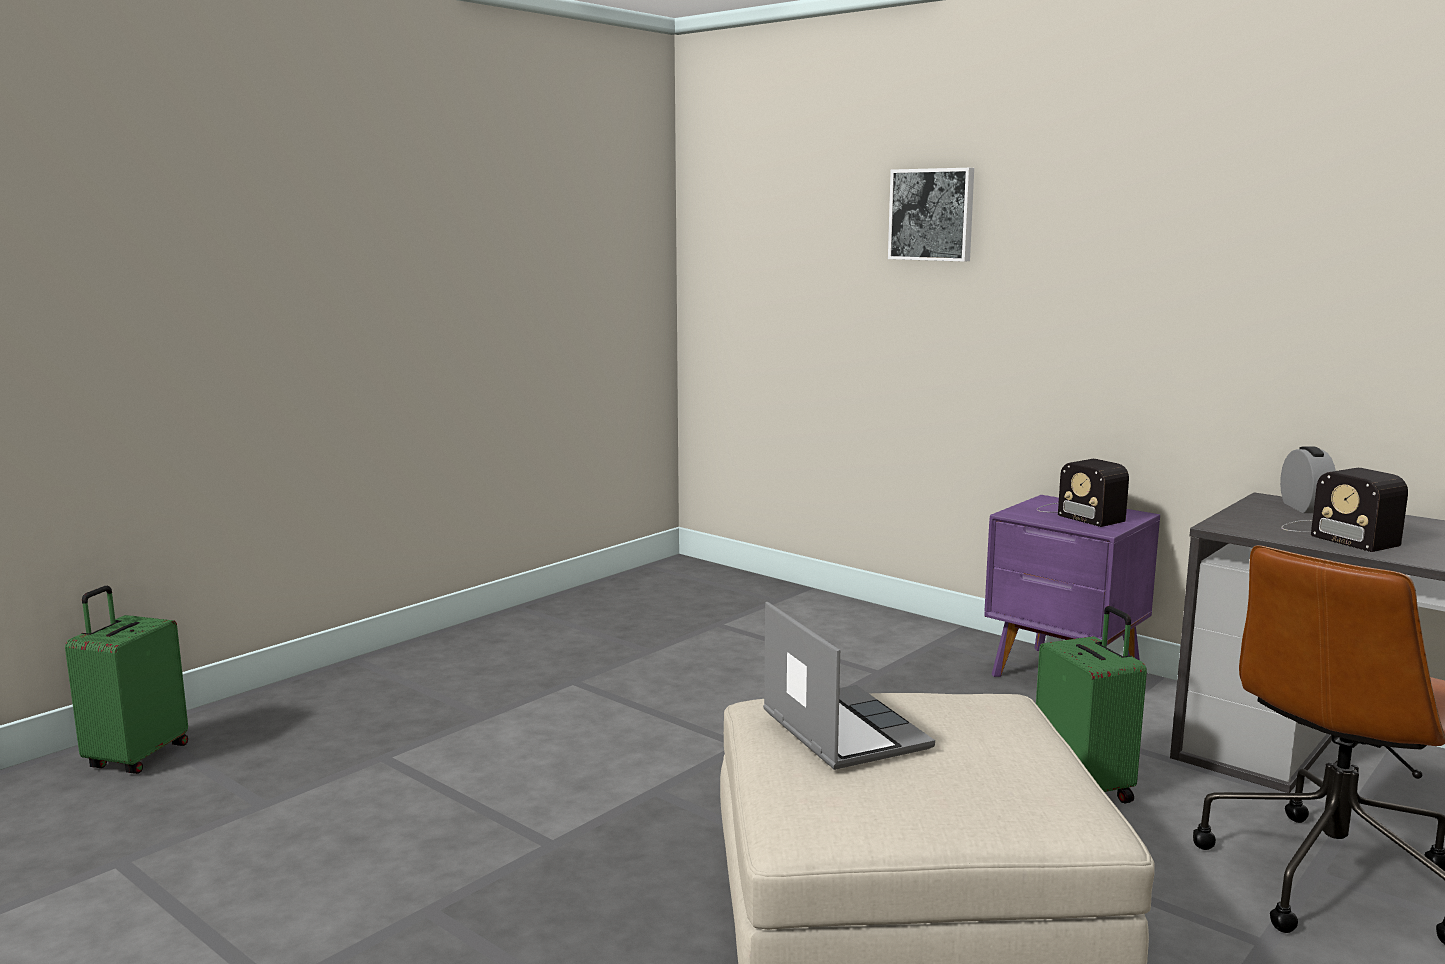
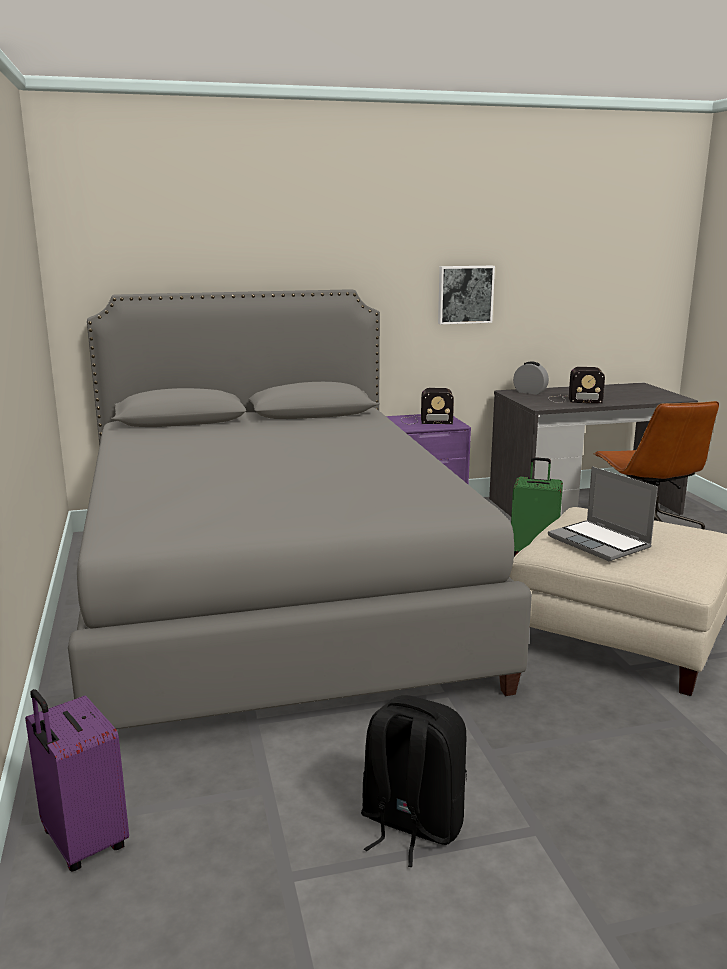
camera: 55 degrees left, 5 degrees up
green suitcase [65,586,188,774] -> purple suitcase [25,689,129,872]
laptop [763,602,935,770] -> laptop turned 135 degrees counterclockwise [548,466,658,561]
picture [888,168,974,262] -> picture moved to [438,266,495,324]
none -> grey bed [68,289,532,730]
none -> black backpack [361,695,467,867]

